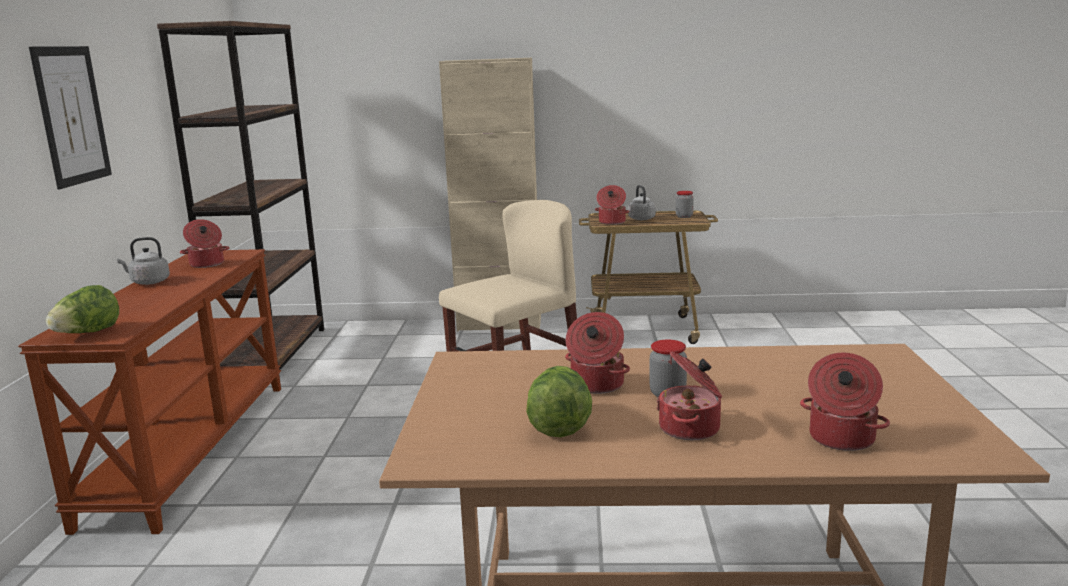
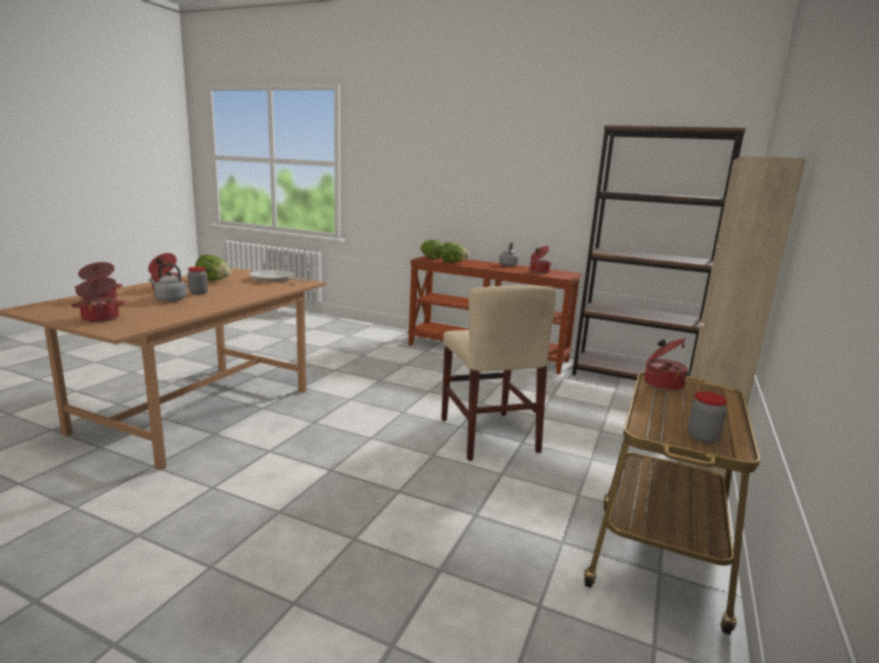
camera: 110 degrees right, 0 degrees up
picture [29,46,112,189] -> none
cooking pot [565,312,630,394] -> cooking pot moved to [71,277,126,322]
grey kettle [628,185,656,220] -> grey kettle moved to [149,264,187,302]
none -> frying pan [250,270,310,283]
none -> lettuce [441,242,469,262]

